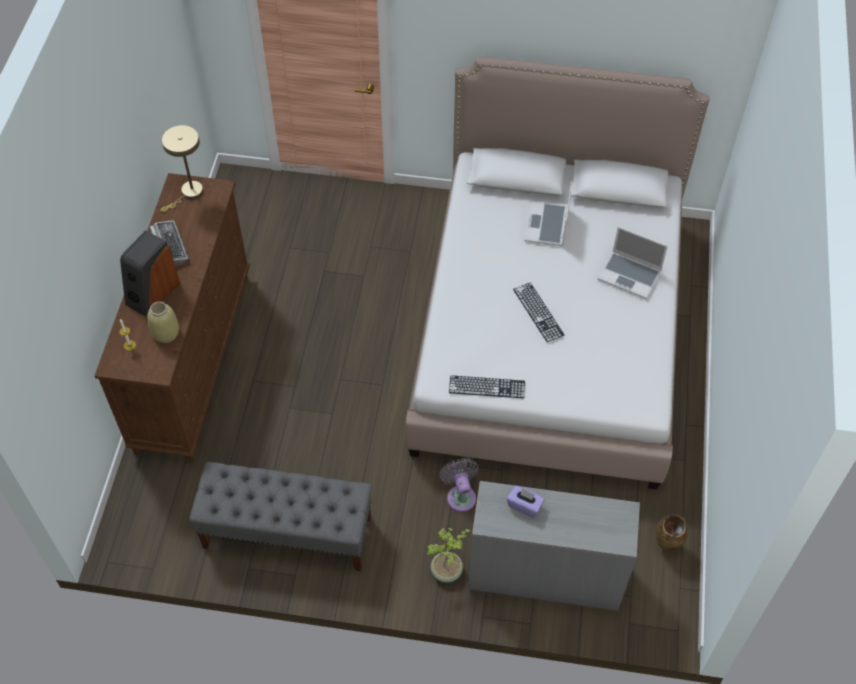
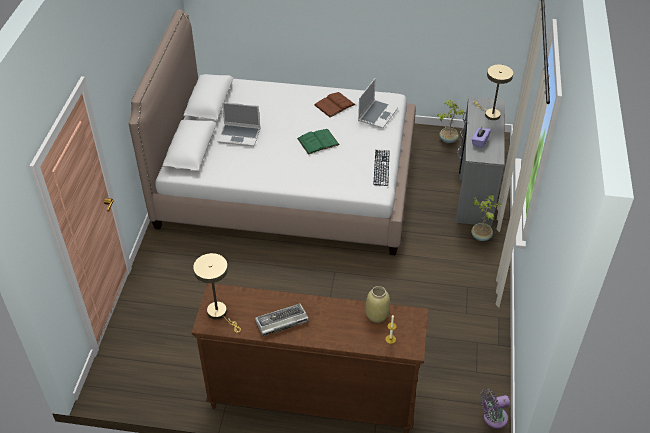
camera: 90 degrees left, 10 degrees down
speaker [120,230,180,316] -> none
grey bench [189,462,372,571] -> none
grey fan [439,458,478,512] -> grey fan moved to [480,388,510,429]
keyboard [513,283,564,342] -> green book [297,129,339,155]
laptop [598,227,668,299] -> laptop moved to [358,78,398,129]
brown vase [656,514,689,551] -> potted plant [437,100,464,143]
none -> brown book [314,92,355,118]
none -> beige table lamp [473,65,513,120]

